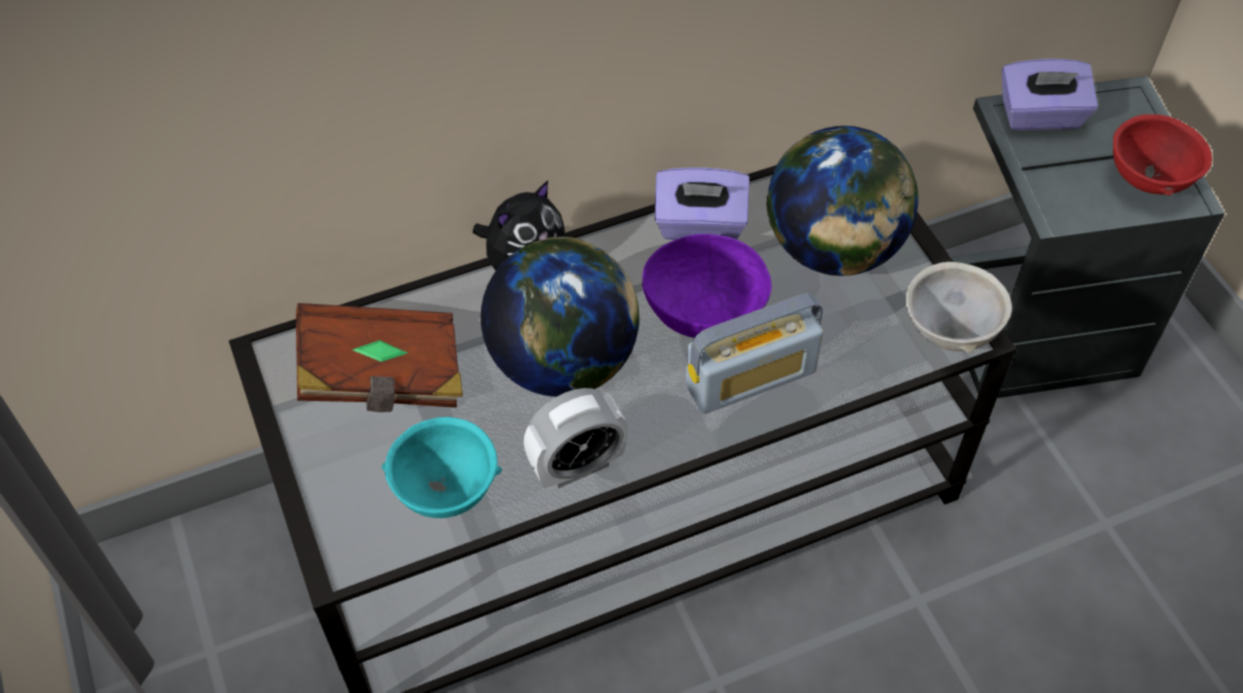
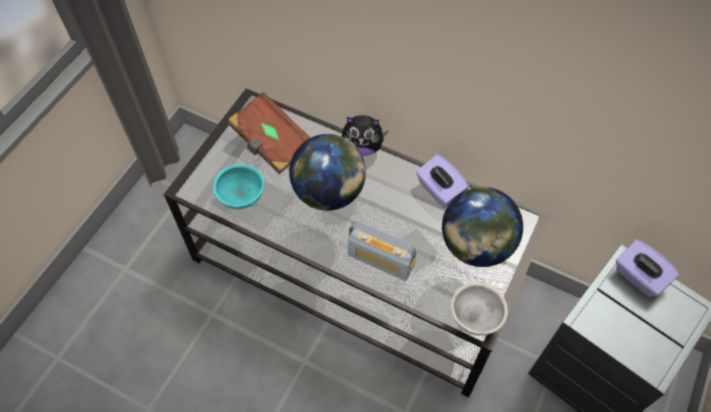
camera: 50 degrees right, 5 degrees up
alarm clock [524,388,628,489] -> none
purple bowl [642,234,772,338] -> none
red bowl [1113,114,1212,196] -> none

